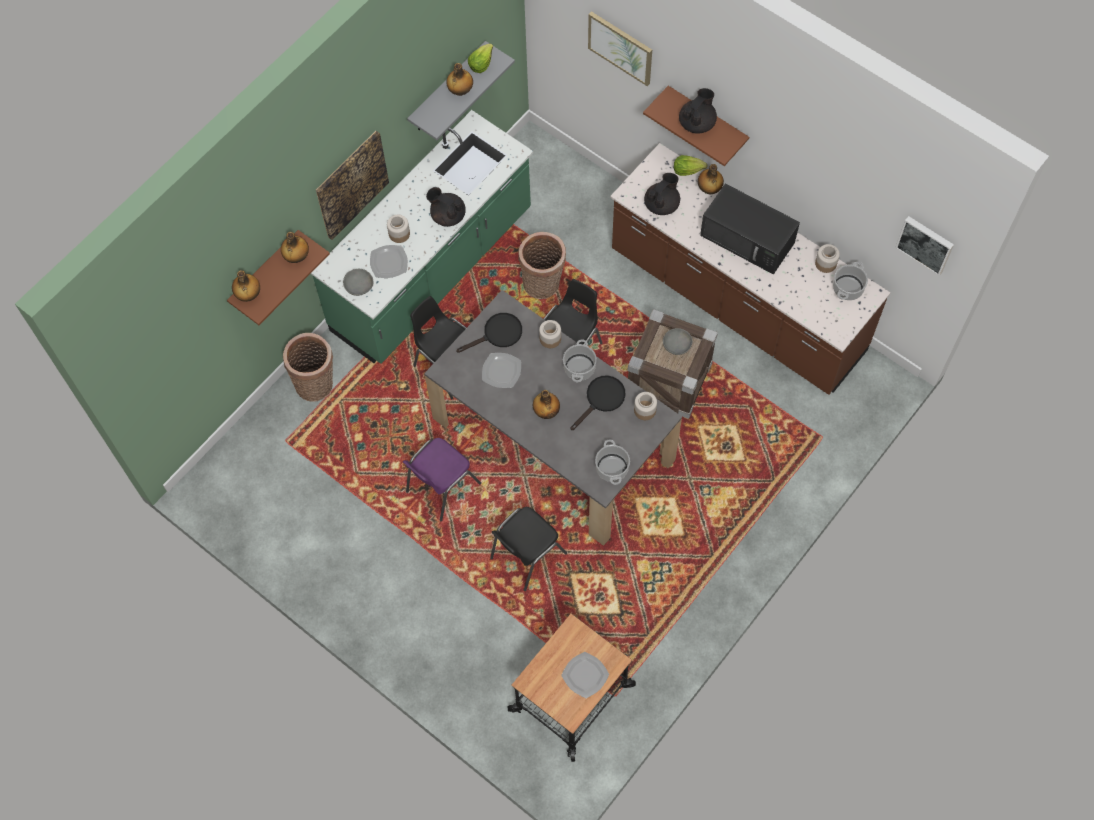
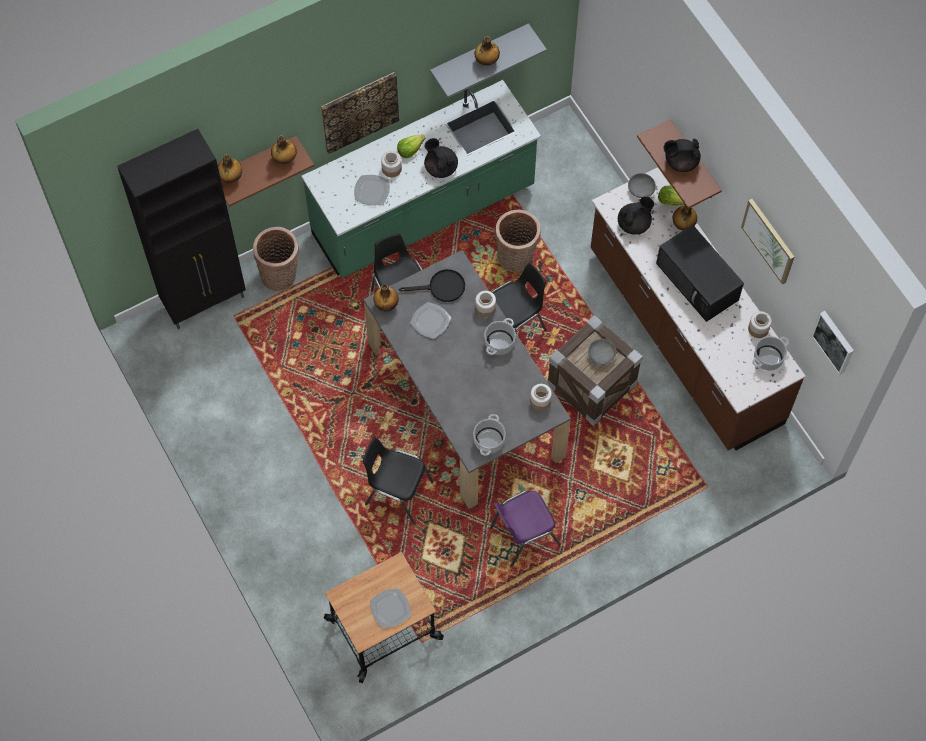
camera: 20 degrees right, 0 degrees up
grey bowl [343,269,373,296] -> grey bowl moved to [628,173,656,198]
purple chair [403,438,481,522] -> purple chair moved to [490,490,561,567]
lettuce [468,43,493,73] -> lettuce moved to [397,135,426,158]
black chair [490,507,567,591] -> black chair turned 45 degrees clockwise [363,437,433,525]
bottle [533,390,560,419] -> bottle moved to [373,283,399,311]
black frying pan [570,375,626,430] -> none
picture [588,11,652,86] -> picture moved to [741,199,794,285]
black teapot [679,88,717,134] -> black teapot turned 150 degrees counterclockwise [664,139,701,172]
none -> black cabinet [117,129,246,329]

